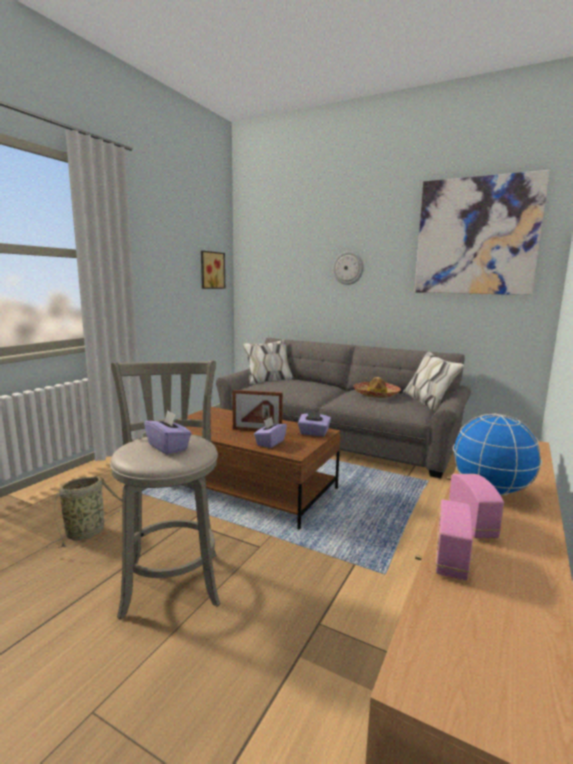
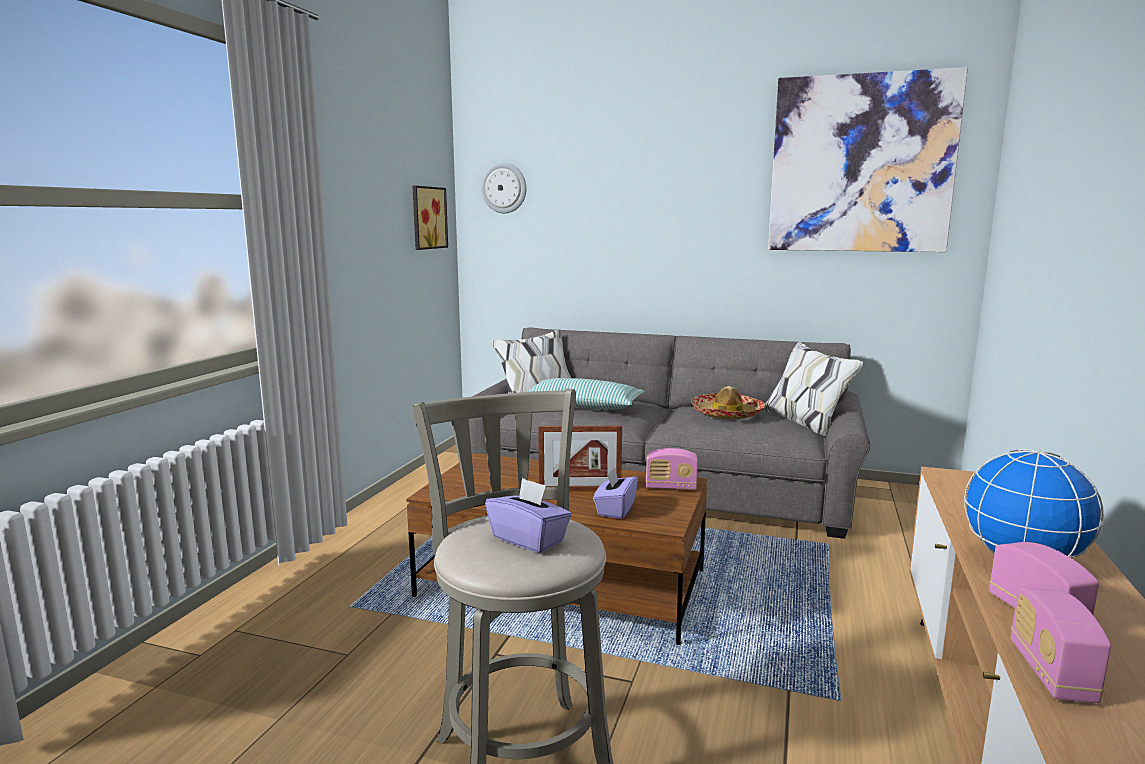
camera: 10 degrees left, 0 degrees up
basket [46,476,123,549] -> none
purple tissue box [298,411,331,436] -> radio [646,448,698,490]
wall clock [333,251,364,285] -> wall clock moved to [481,162,527,213]
none -> pillow [527,378,645,410]

